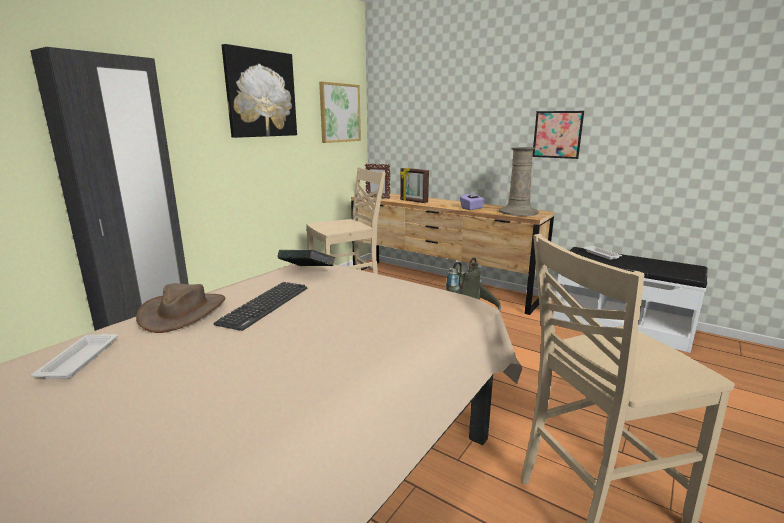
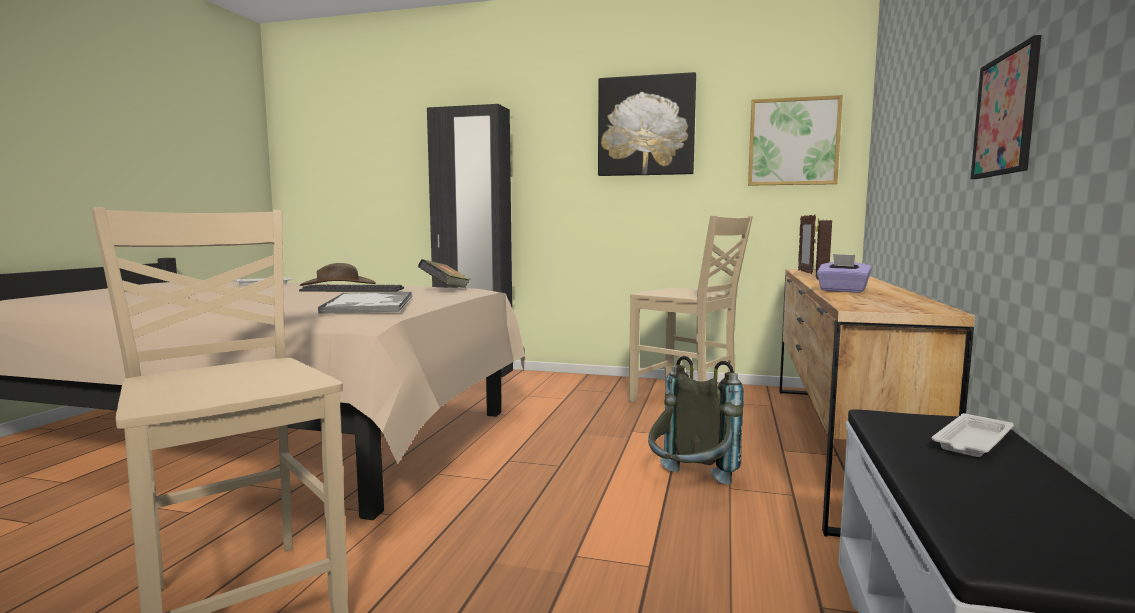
camera: 70 degrees right, 10 degrees down
beige vase [499,147,538,216] -> none
none -> tray [318,292,412,314]

